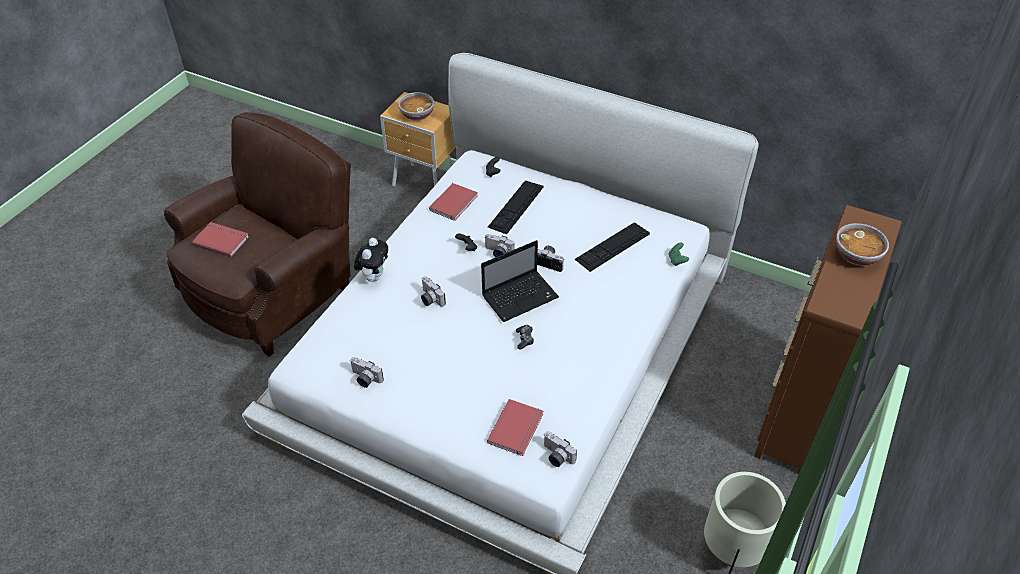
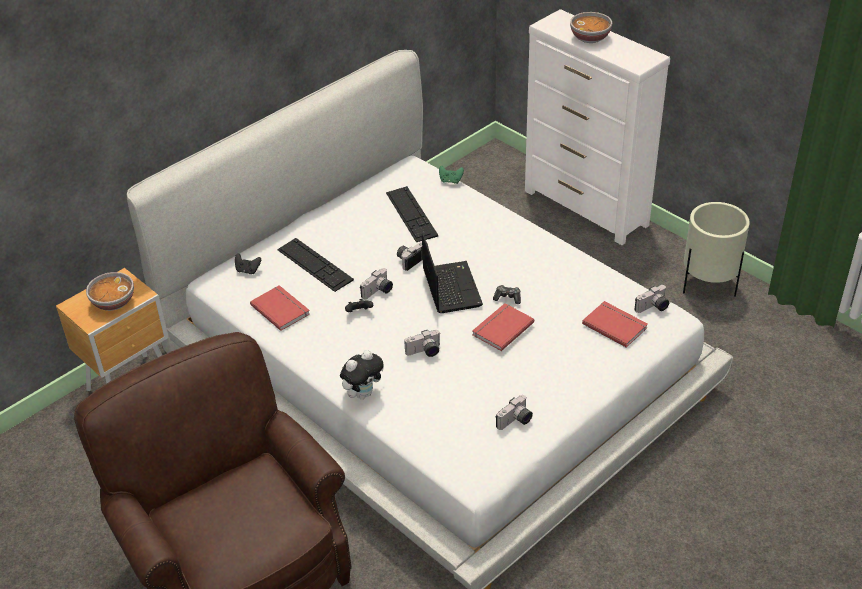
camera: 70 degrees left, 5 degrees down
red book [192,222,249,257] -> red book moved to [472,303,534,351]
plush toy [354,238,388,282] -> plush toy turned 105 degrees clockwise [340,350,384,399]
brown dresser [754,205,902,474] -> white dresser [525,9,670,245]

